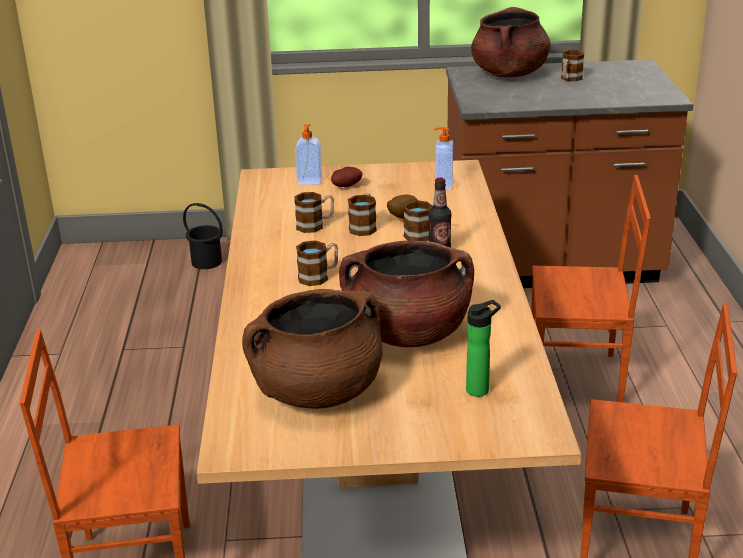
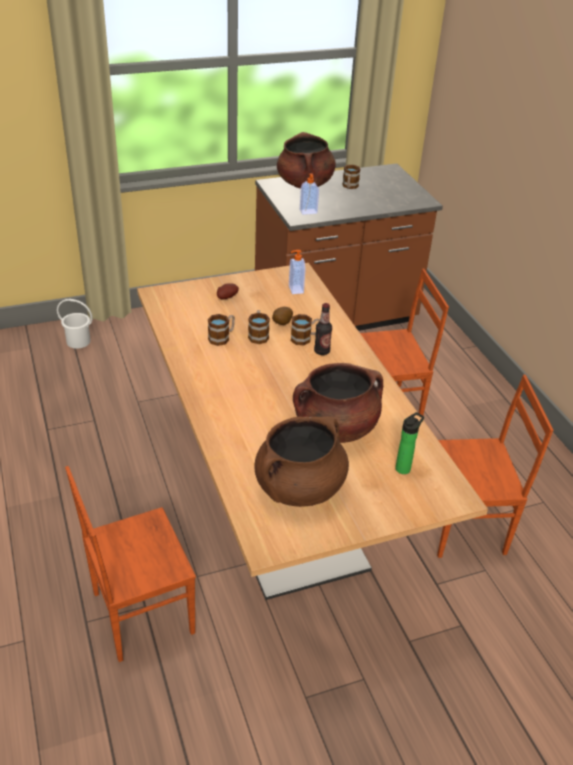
camera: 20 degrees left, 10 degrees up
black bucket [183,203,223,269] -> white bucket [57,299,93,349]
soap dispenser [295,125,322,185] -> soap dispenser moved to [300,174,319,215]
mug [296,240,338,286] -> none

